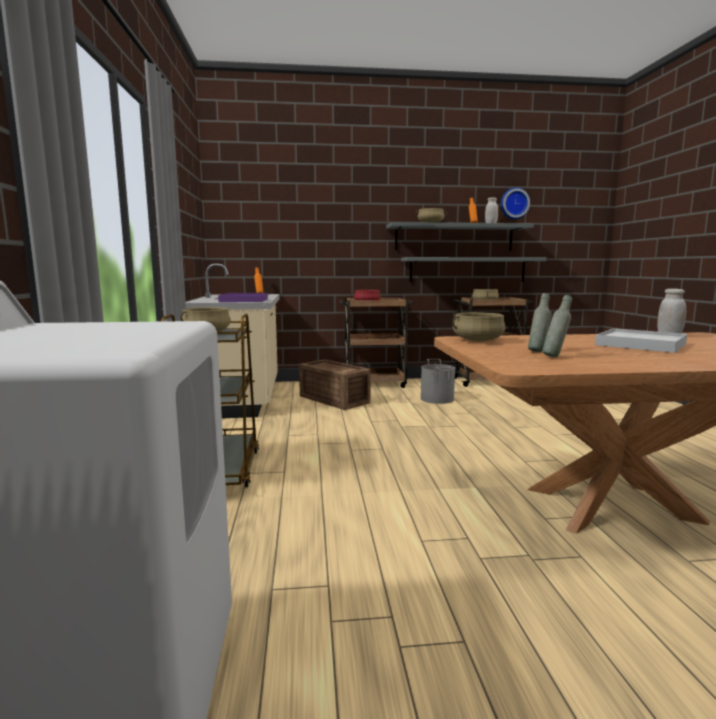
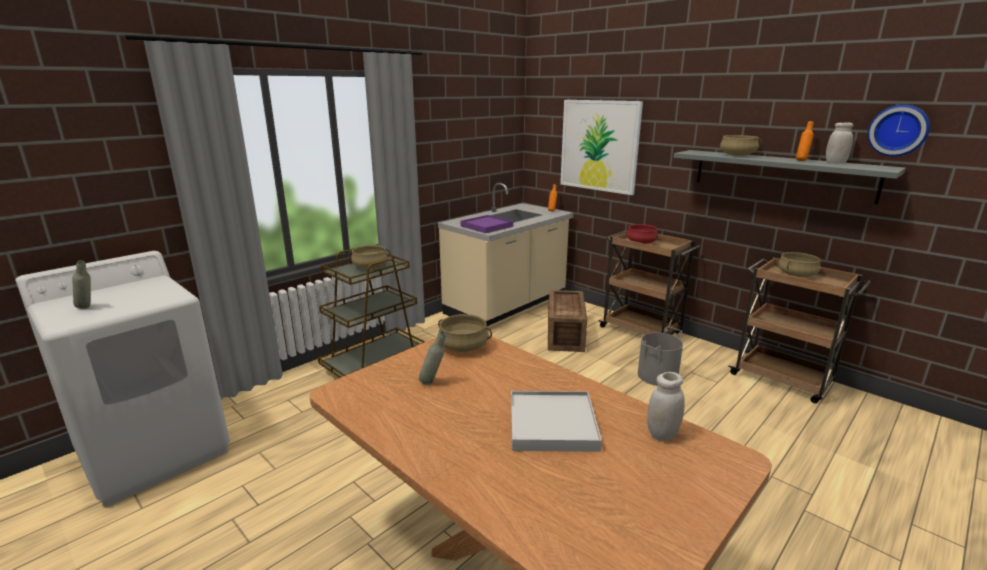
camera: 50 degrees right, 10 degrees up
grey shelf [401,257,547,282] -> none
grey bottle [542,295,572,357] -> grey bottle moved to [72,260,91,309]
none -> picture [560,100,643,195]

